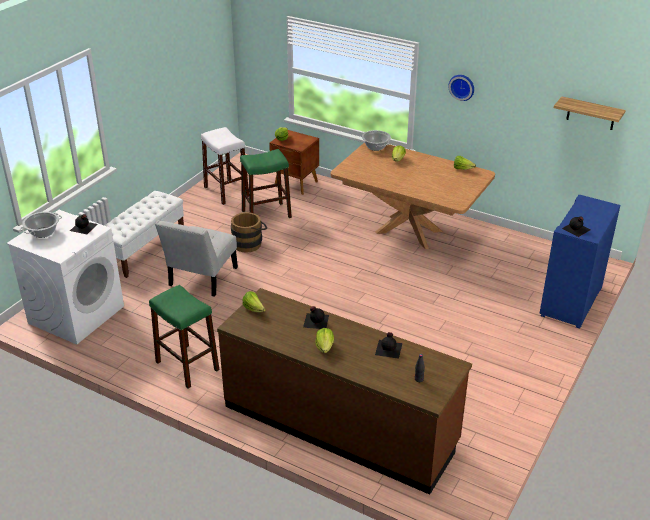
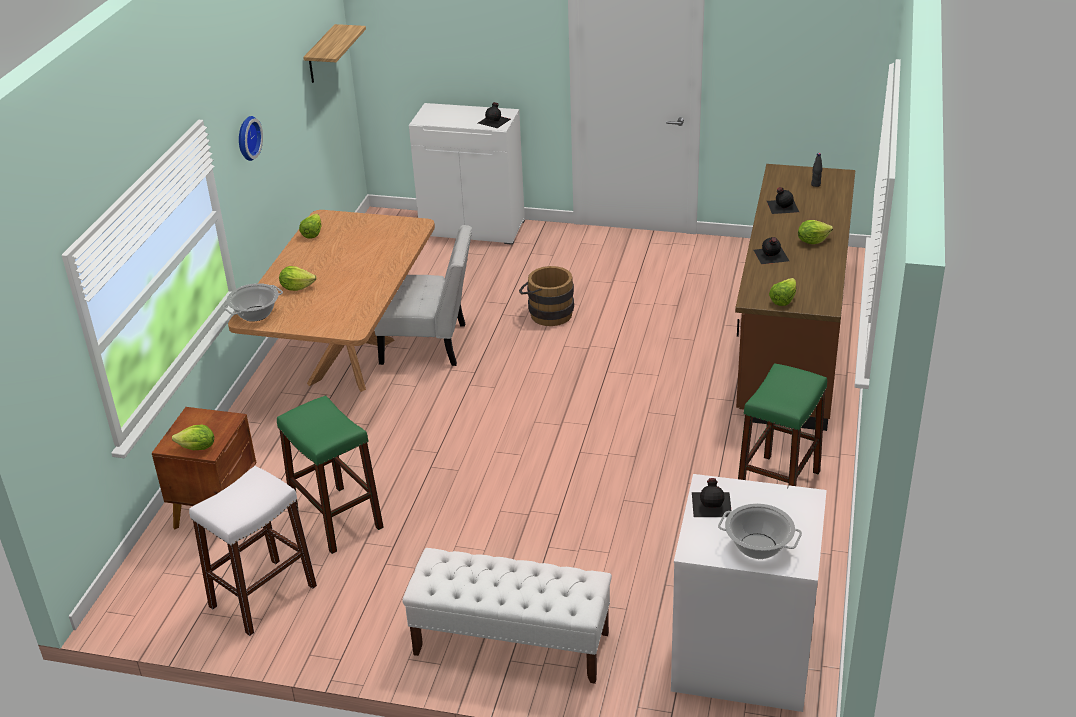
camera: 105 degrees left, 0 degrees up
white chair [155,220,238,297] -> white chair moved to [374,225,472,366]
brown bucket [231,212,268,252] -> brown bucket moved to [519,266,574,326]
blue cabinet [539,195,620,329] -> white cabinet [409,103,525,245]

